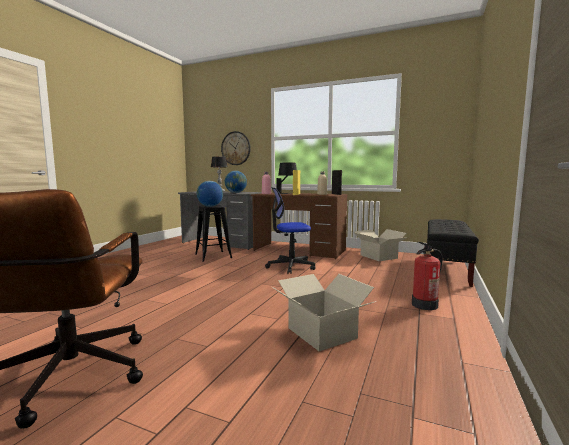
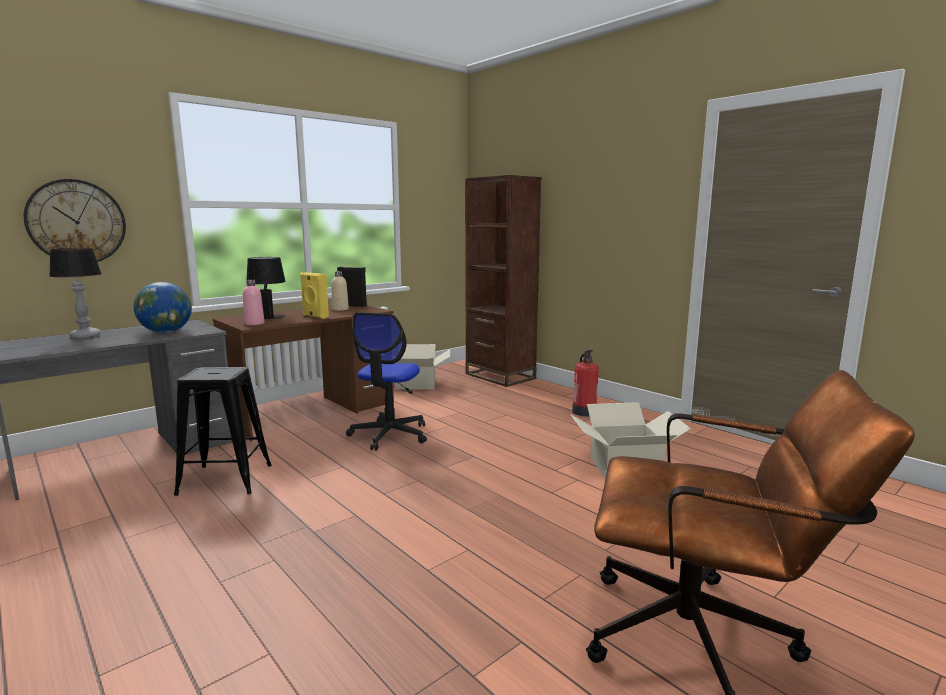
camera: 65 degrees left, 5 degrees up
globe [197,181,223,207] -> none
black bench [427,219,479,287] -> brown bookcase [465,175,541,387]

